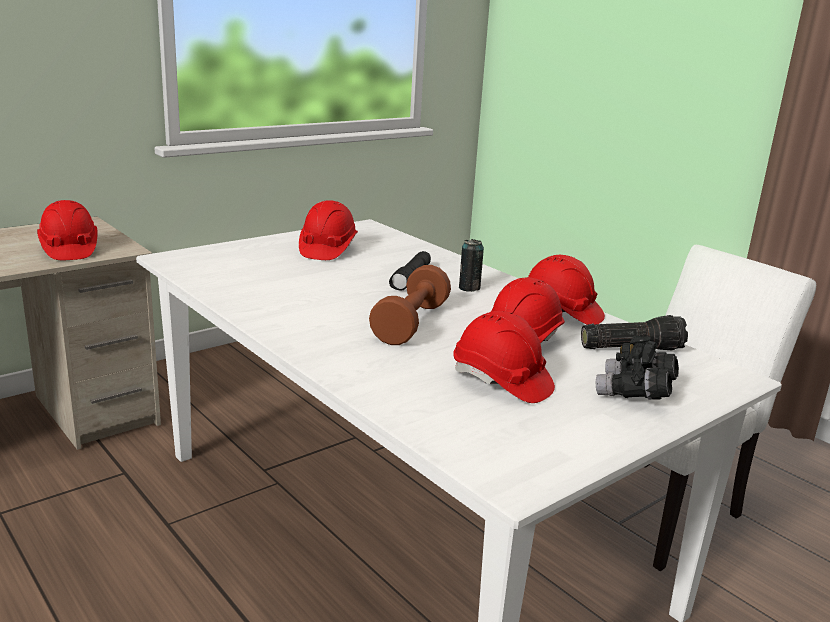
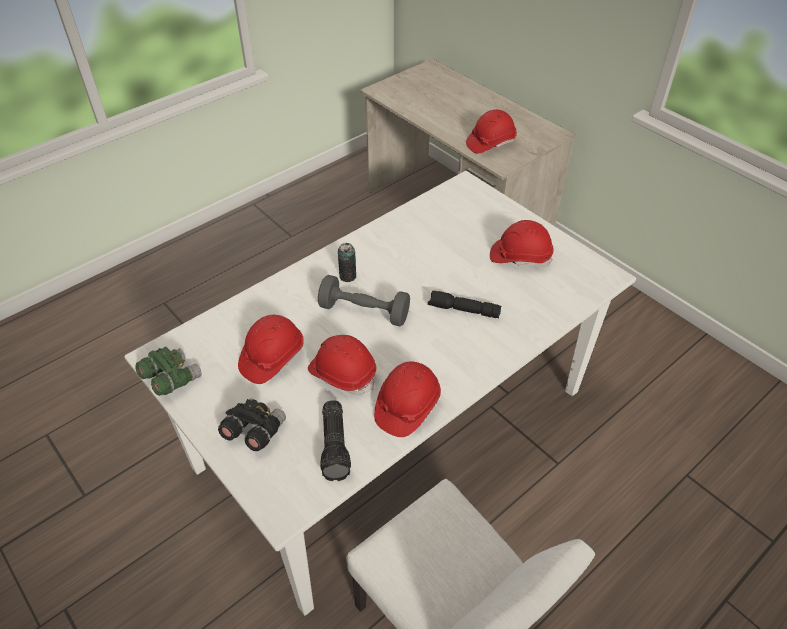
camera: 90 degrees right, 25 degrees up
brown dumbbell [369,265,451,345] -> grey dumbbell [318,275,410,327]
can [459,239,484,292] -> can moved to [338,243,356,282]
none -> green binoculars [135,347,201,396]

